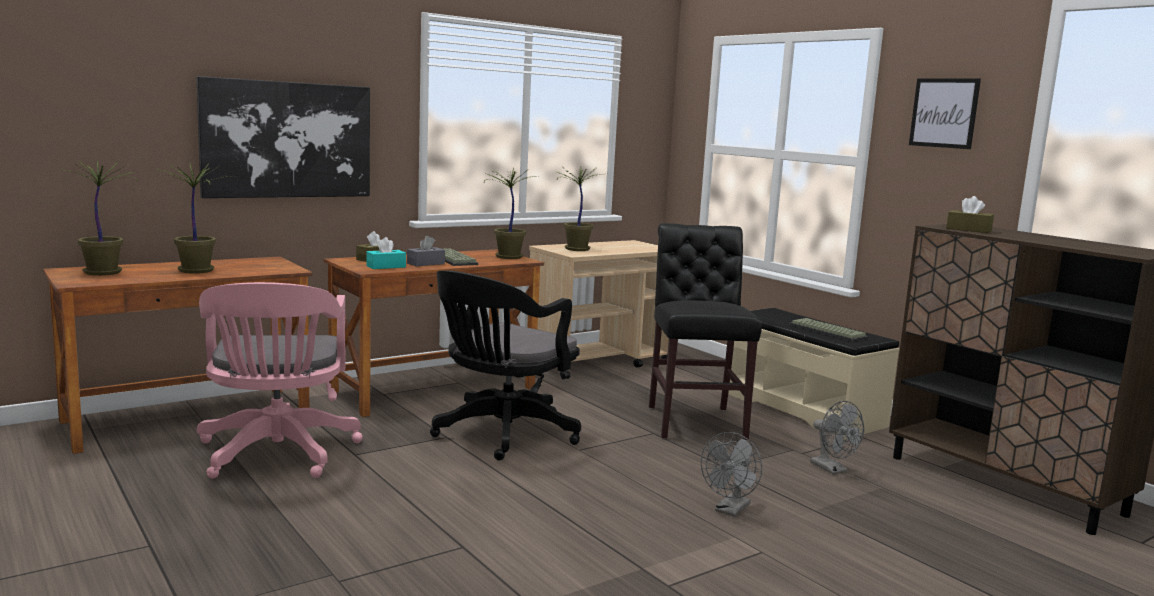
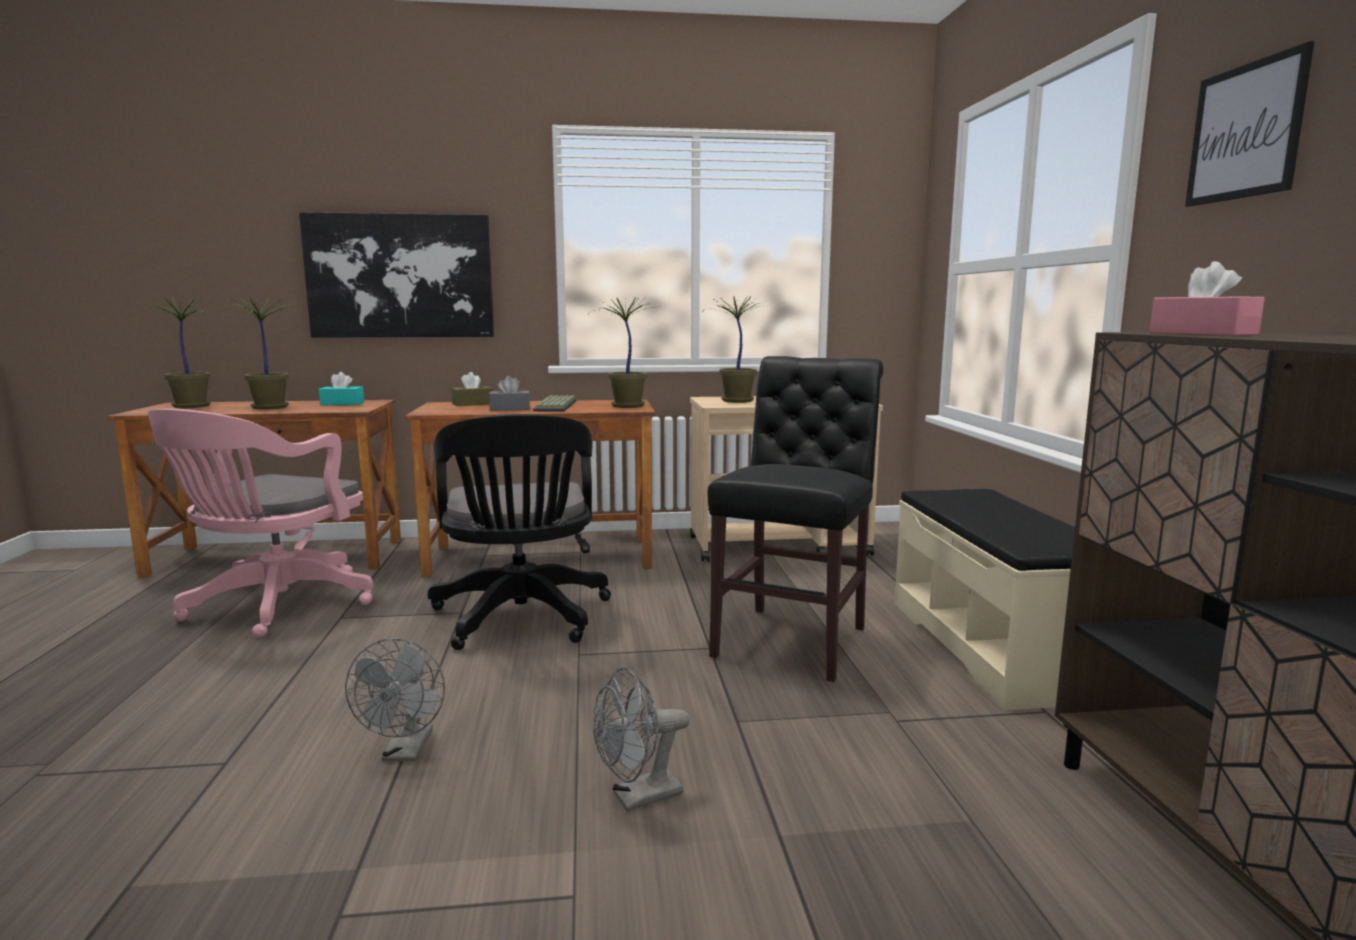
camera: 30 degrees right, 0 degrees up
turquoise tissue box [366,237,406,269] -> turquoise tissue box moved to [319,372,364,405]
black office chair [430,270,581,460] -> black office chair turned 75 degrees counterclockwise [428,414,611,650]
keyboard [790,318,868,342] -> none
grey fan [810,401,864,474] -> grey fan moved to [345,638,445,761]
brown tissue box [946,196,994,233] -> pink tissue box [1150,261,1265,336]

